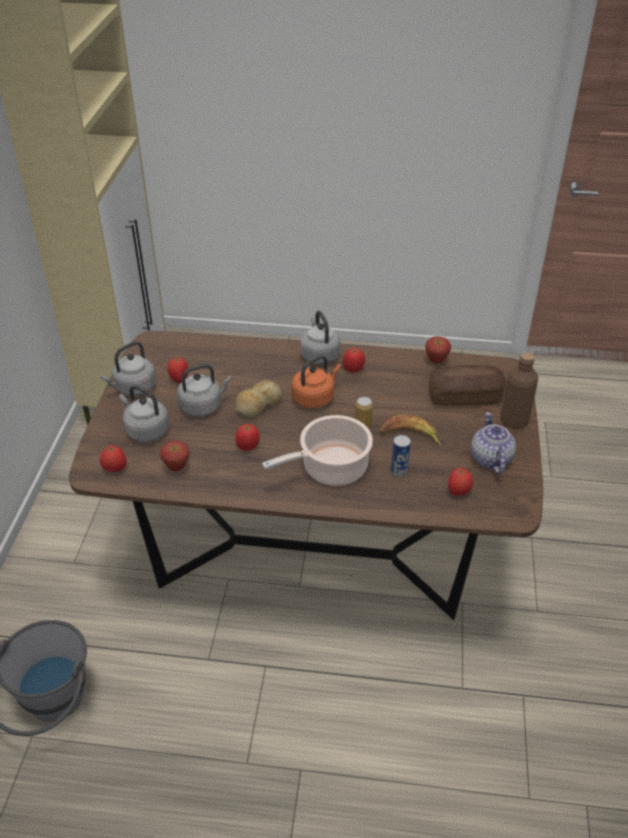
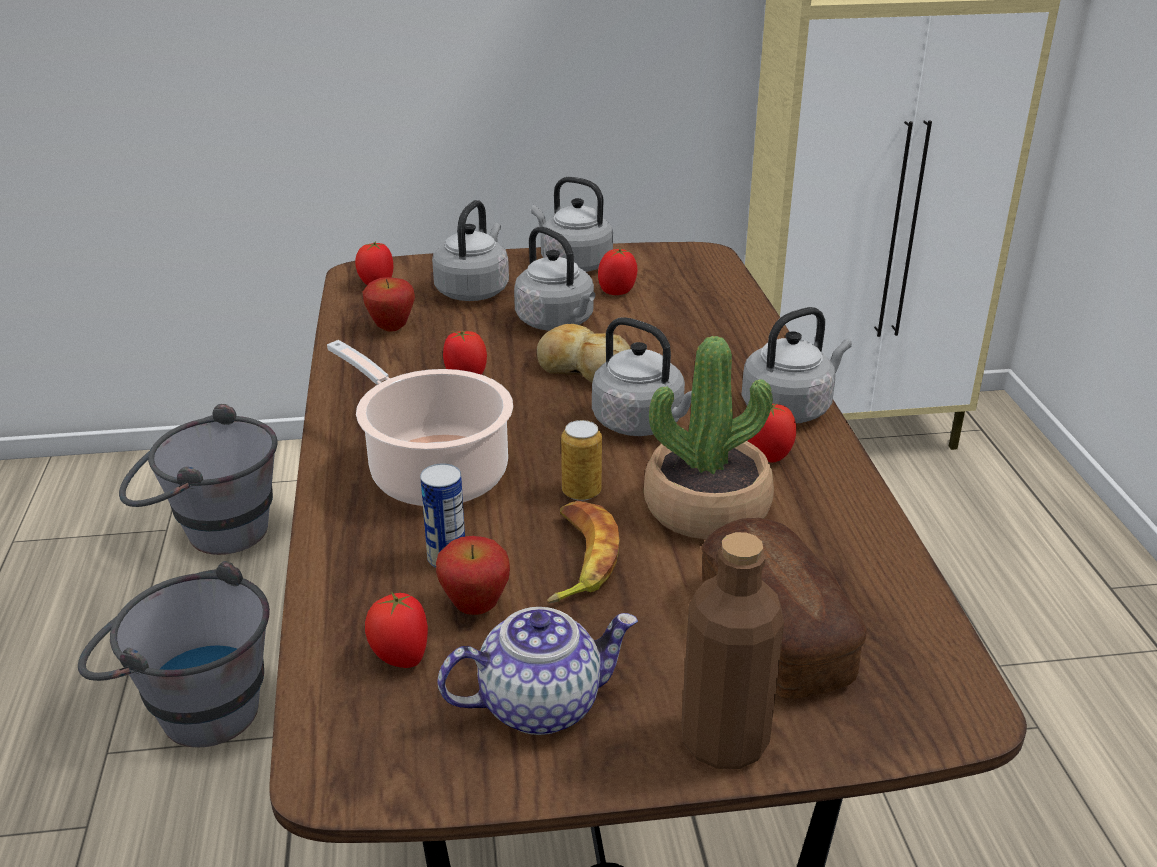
camera: 75 degrees right, 10 degrees down
orange kettle [291,355,341,408] -> grey kettle [592,317,692,436]
apple [425,336,451,363] -> apple moved to [436,536,510,615]
none -> grey bucket [78,561,270,748]
none -> potted plant [644,336,774,539]

